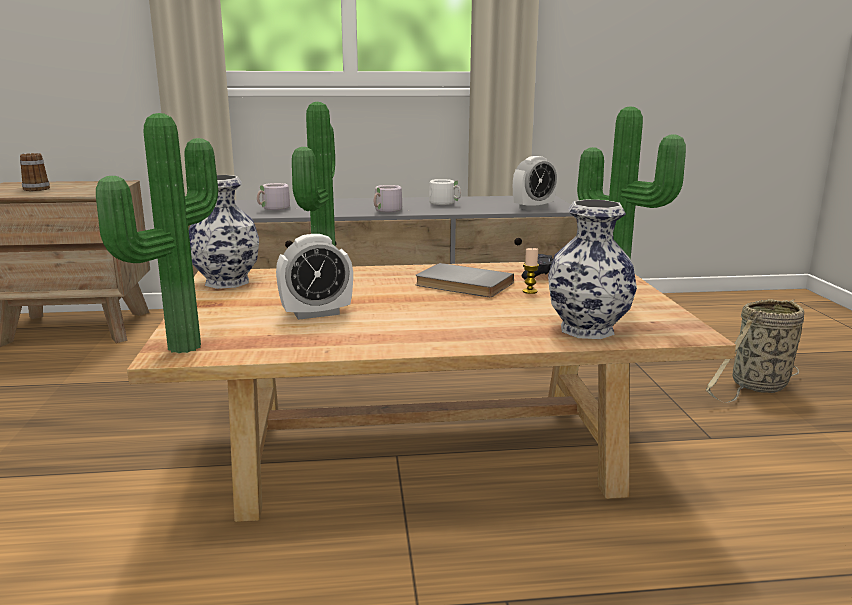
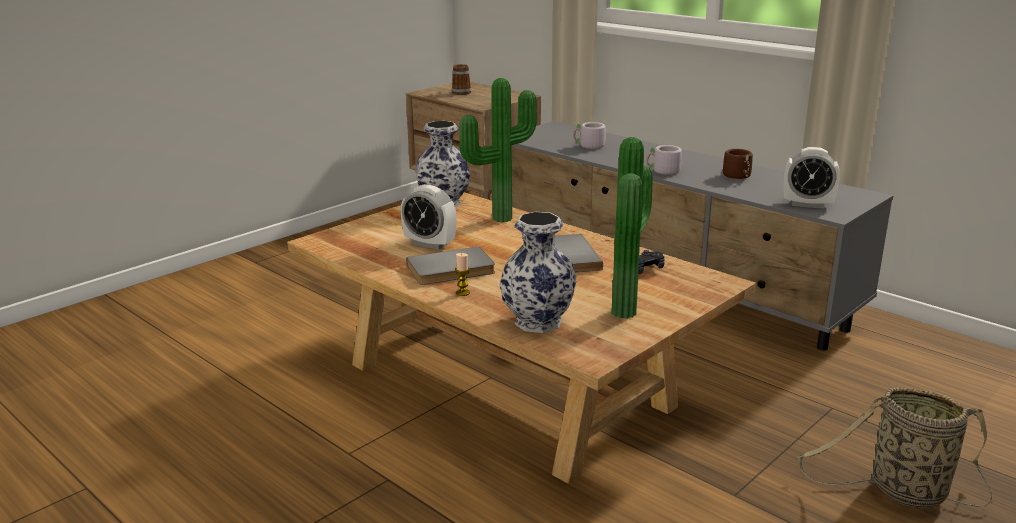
camera: 50 degrees right, 5 degrees up
potted plant [96,113,218,353] -> none
white mug [429,179,461,205] -> brown mug [723,149,753,179]
candle [522,248,539,294] -> candle moved to [455,253,470,296]
none -> grey book [406,247,495,285]

